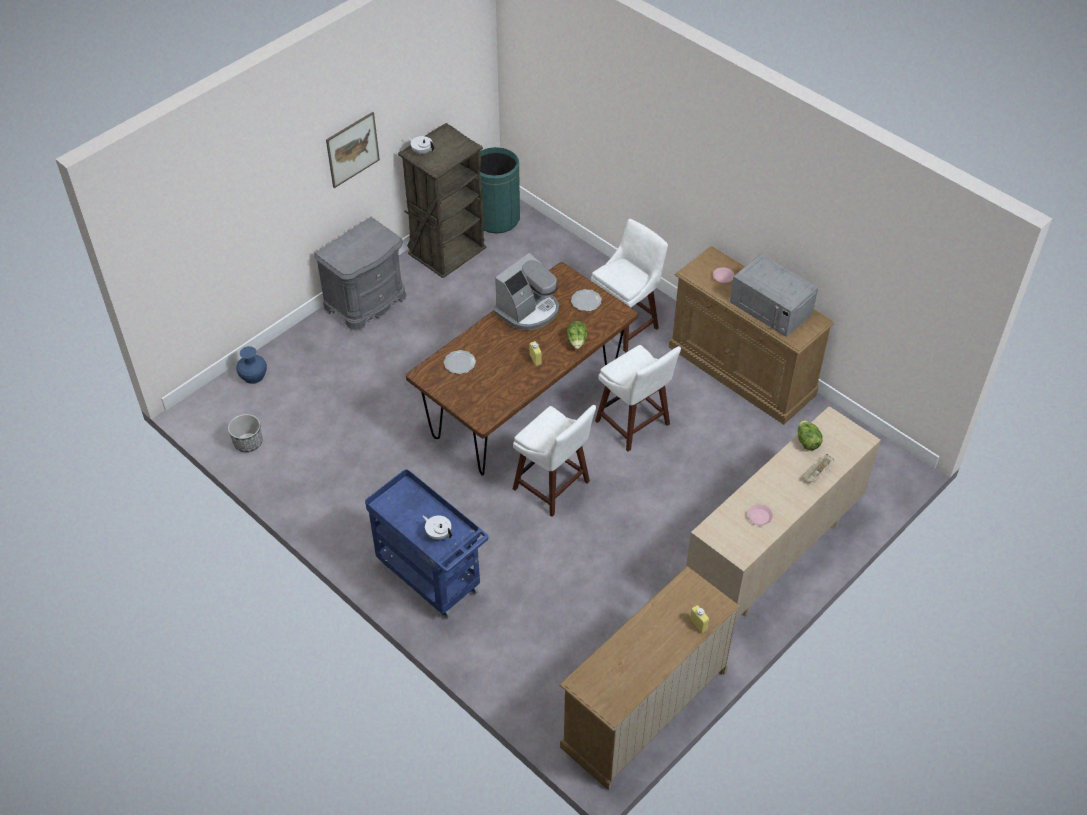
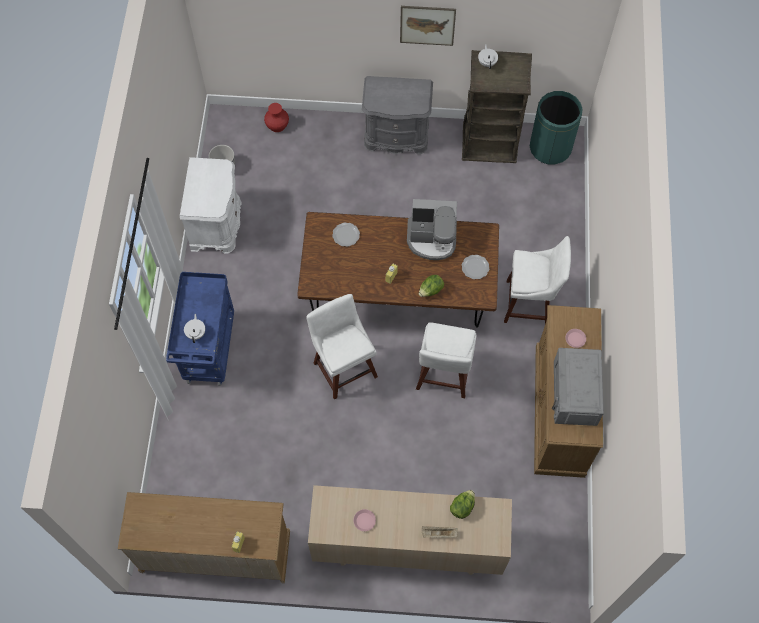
camera: 50 degrees right, 15 degrees up
blue vase [236,346,267,384] -> red vase [264,103,289,132]
white chair [513,405,596,517] -> white chair turned 150 degrees clockwise [306,294,378,400]
none -> white nightstand [180,157,242,253]

